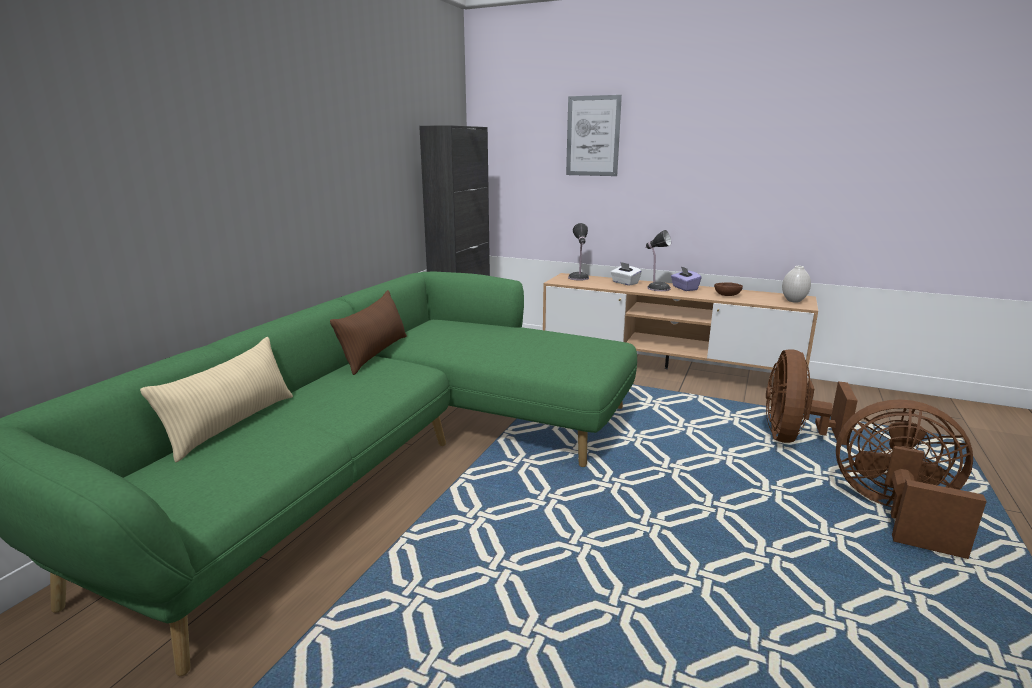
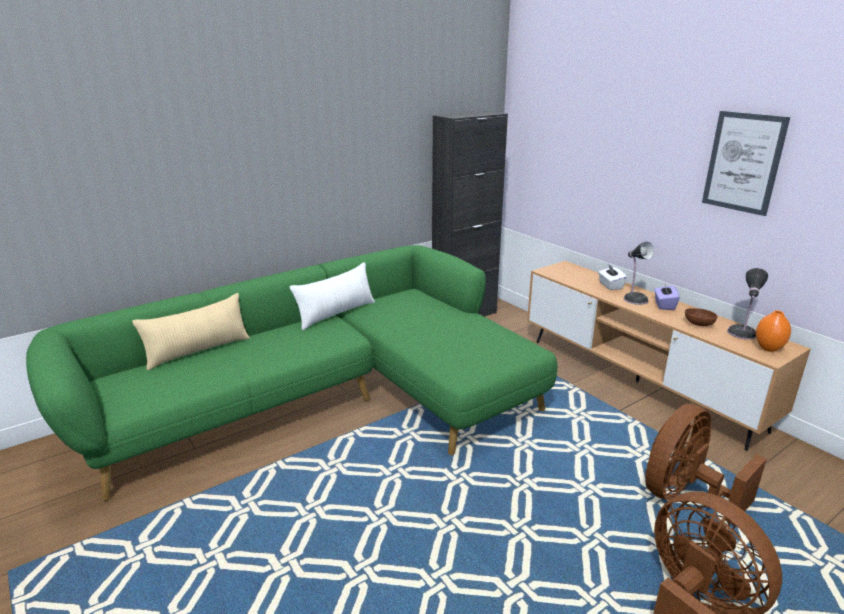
camera: 30 degrees right, 5 degrees up
brown pillow [330,290,407,375] -> white pillow [290,262,375,330]
picture [566,95,622,176] -> picture moved to [702,111,790,216]
table lamp [568,223,589,281] -> table lamp moved to [727,268,768,340]
white vase [782,266,811,303] -> orange vase [756,310,791,352]

